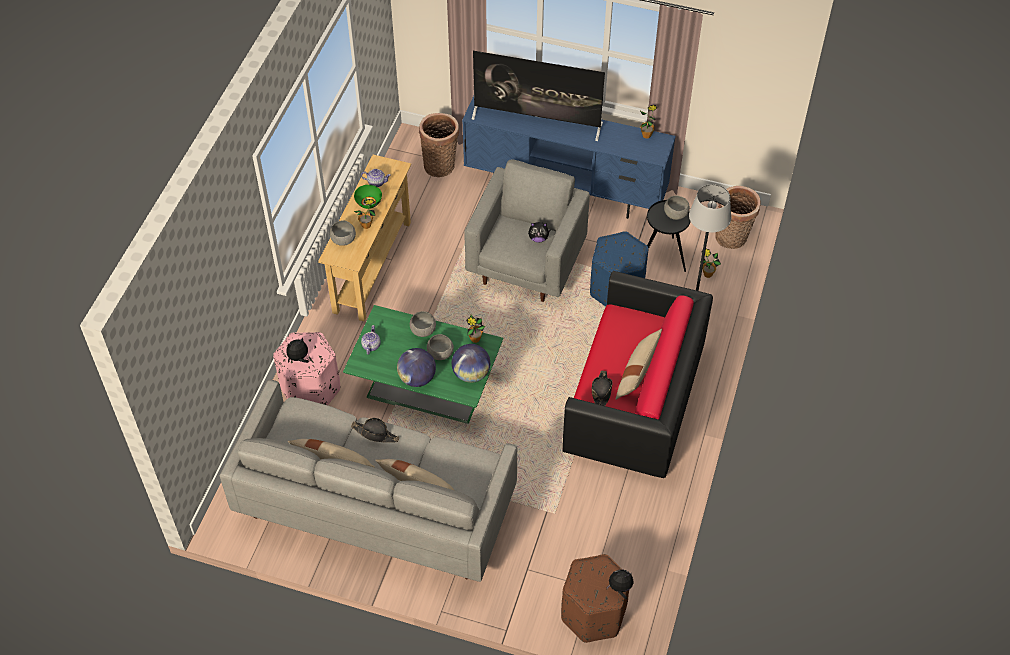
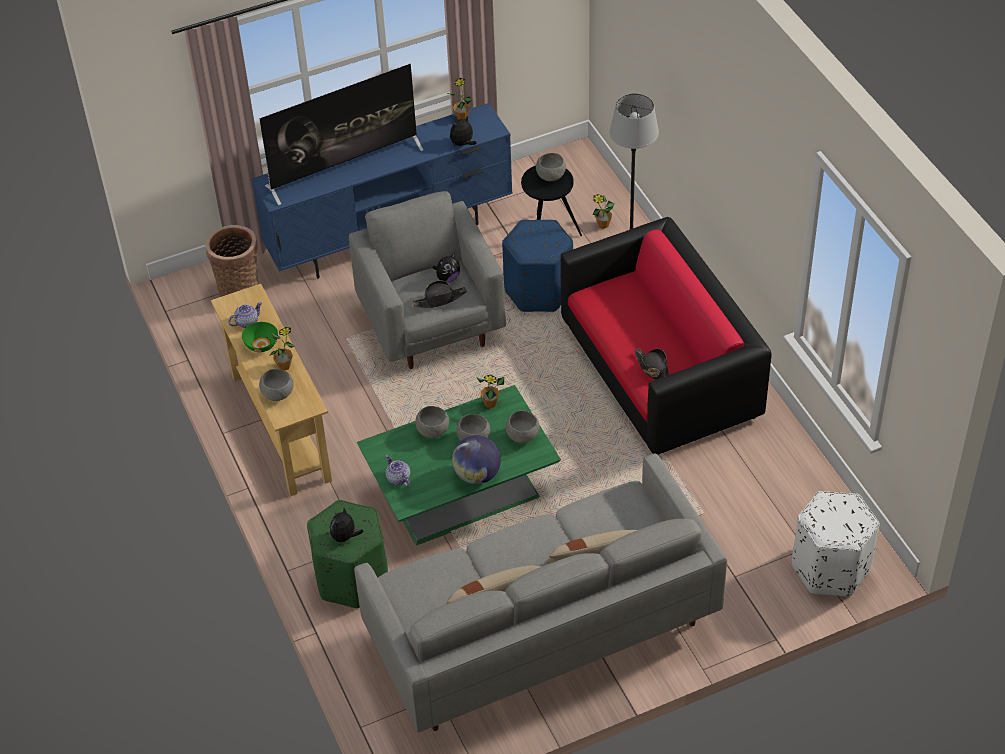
camera: 40 degrees left, 5 degrees down
pink ottoman [273,332,340,405] -> green ottoman [307,500,388,608]
black hat [351,418,399,443] -> black hat moved to [412,280,467,308]
globe [452,344,490,383] -> grey bowl [506,410,539,443]
brown ottoman [561,554,629,643] -> white ottoman [792,491,880,596]
plush toy [606,569,634,599] -> plush toy moved to [450,116,477,146]
beige pillow [615,329,662,400] -> none
basket [715,186,761,249] -> none

